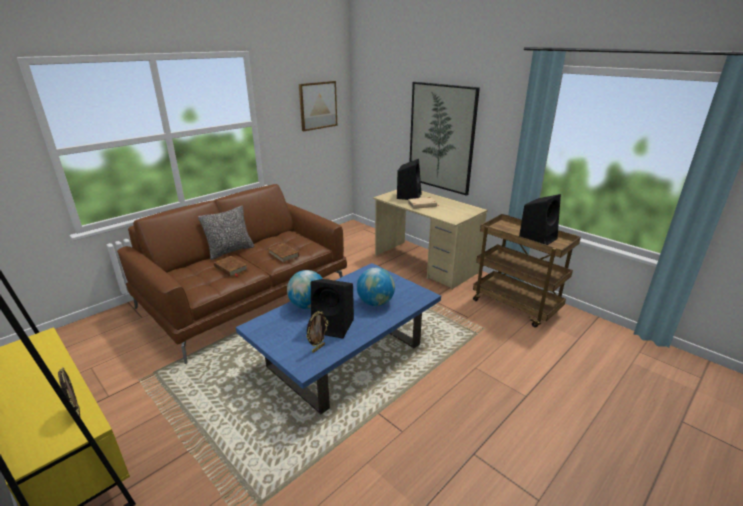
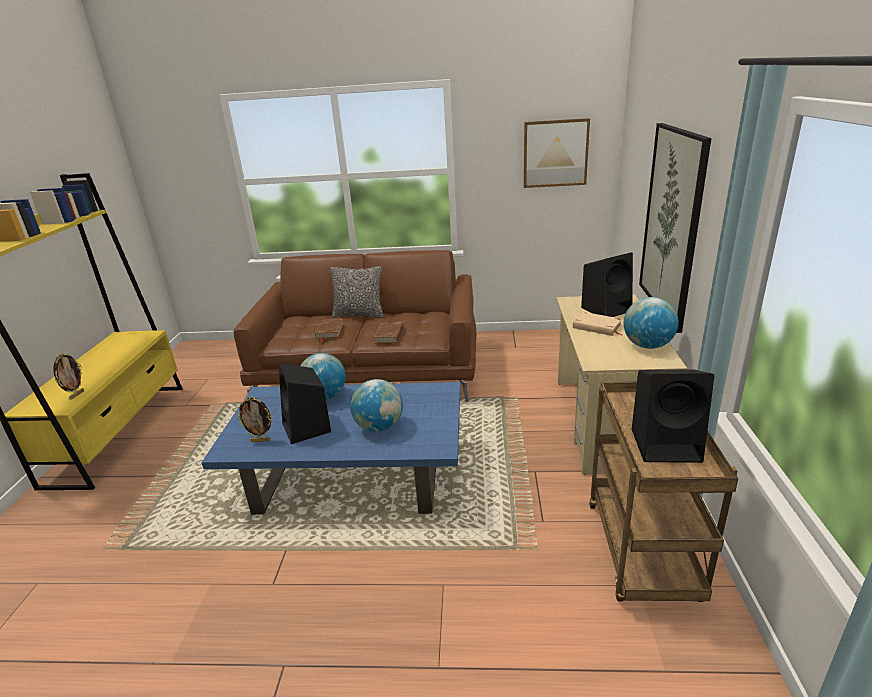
camera: 50 degrees right, 0 degrees up
none -> globe [624,297,678,349]

